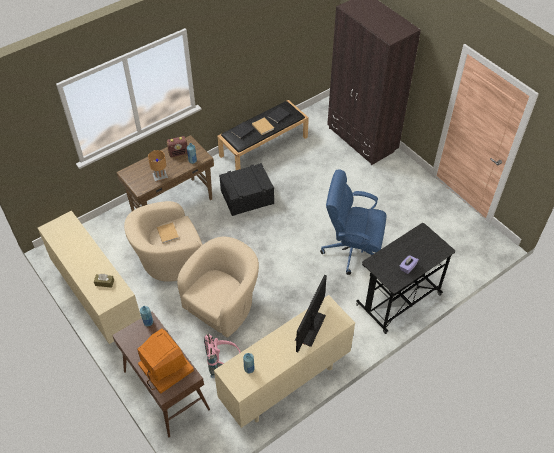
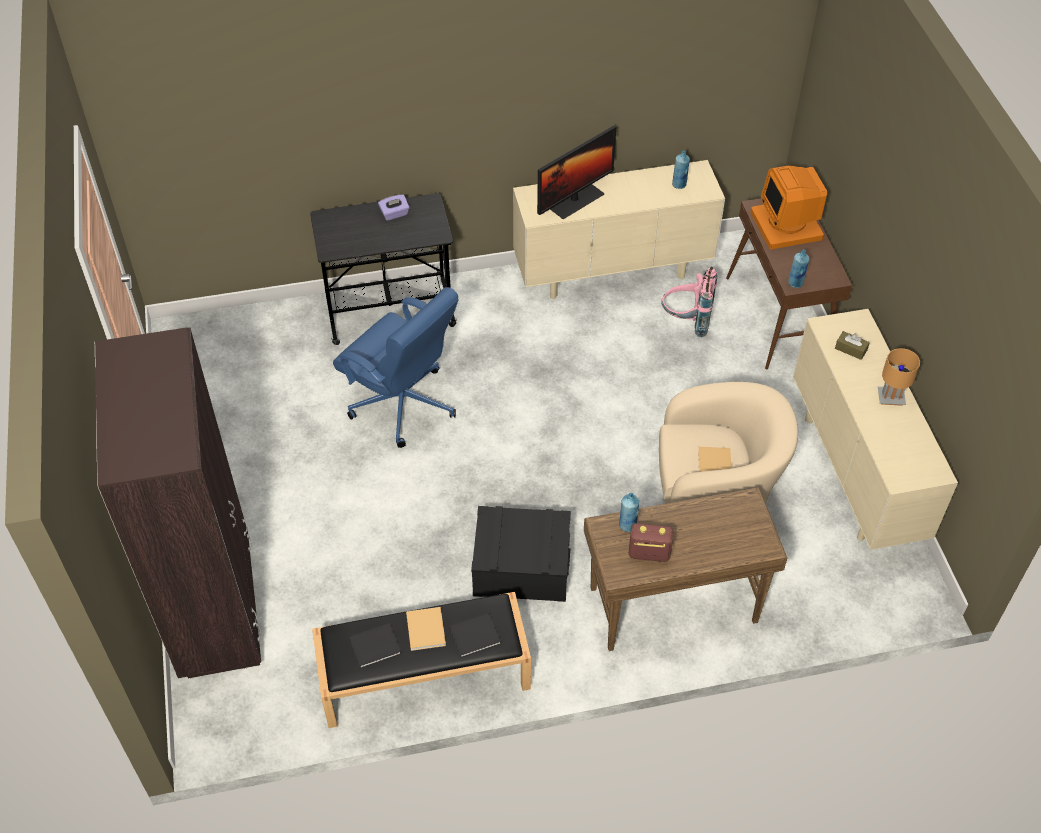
camera: 155 degrees left, 0 degrees up
brown table lamp [148,150,168,181] -> brown table lamp moved to [878,348,920,406]
beige armchair [177,237,259,338] -> none

